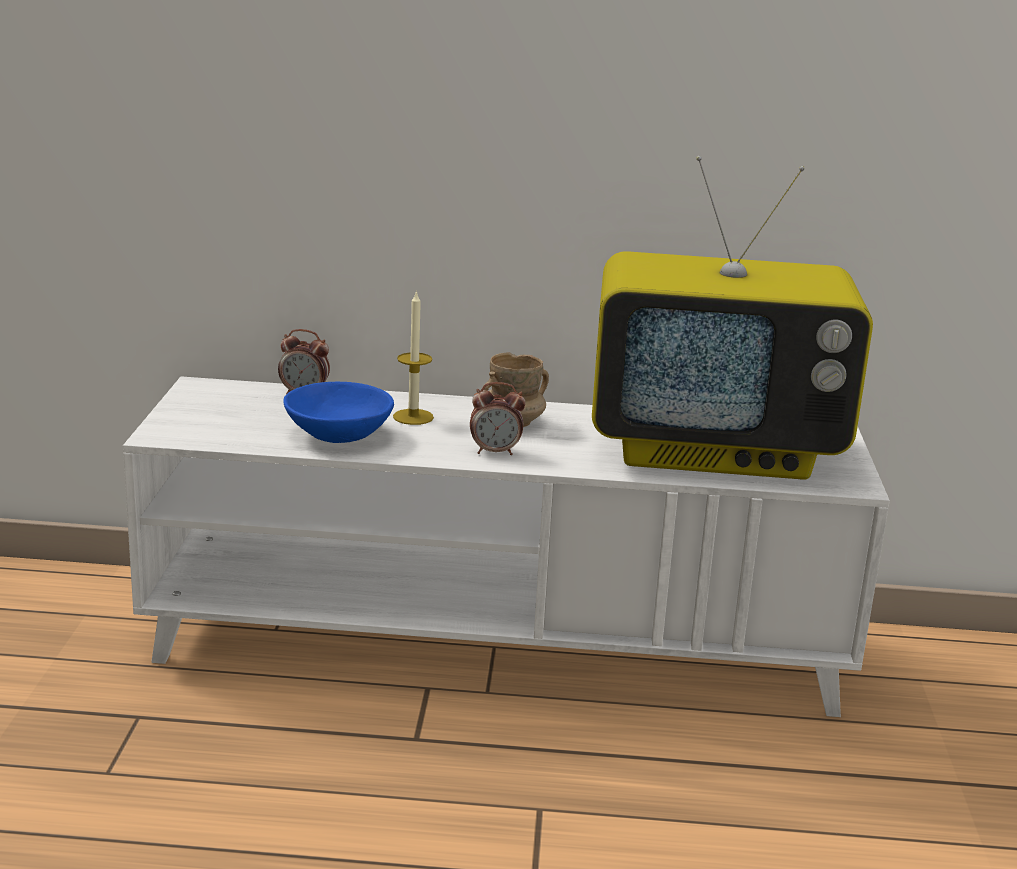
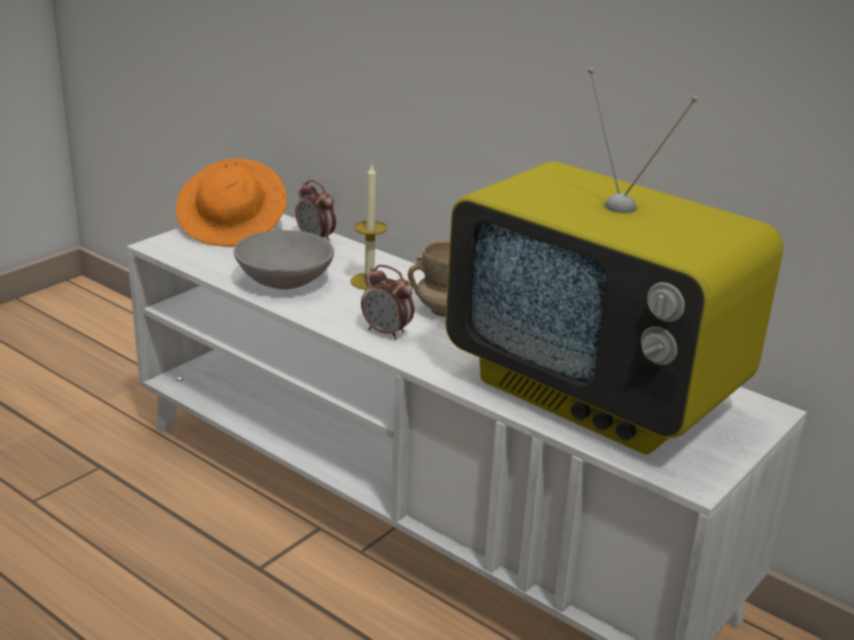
camera: 35 degrees right, 5 degrees up
blue bowl [283,382,394,443] -> grey bowl [234,230,334,289]
none -> orange hat [176,158,287,247]

